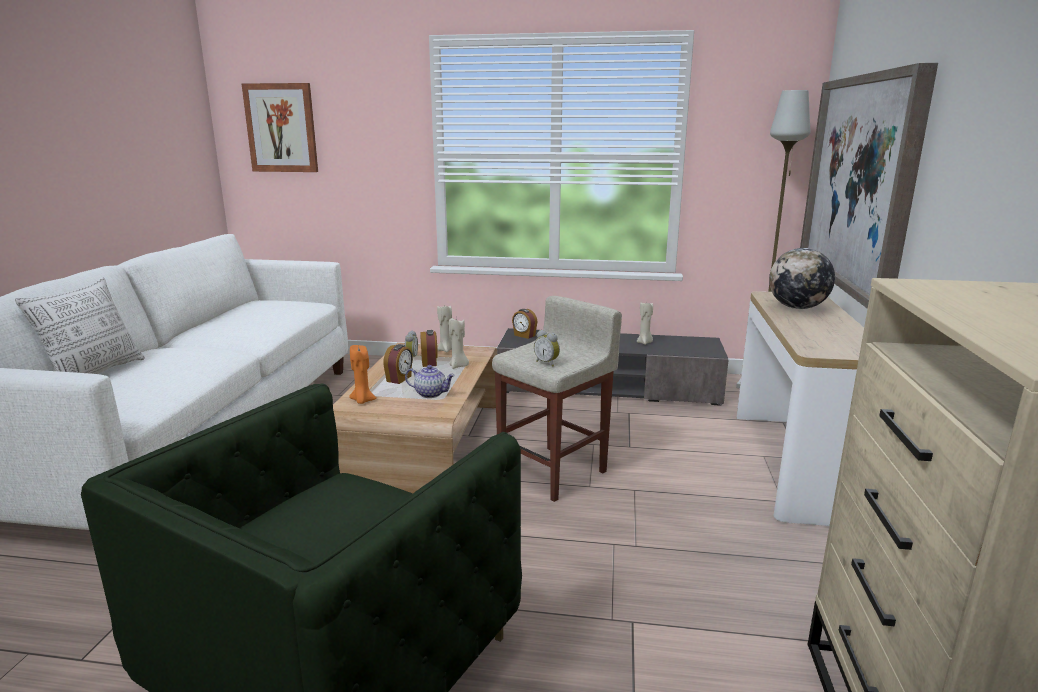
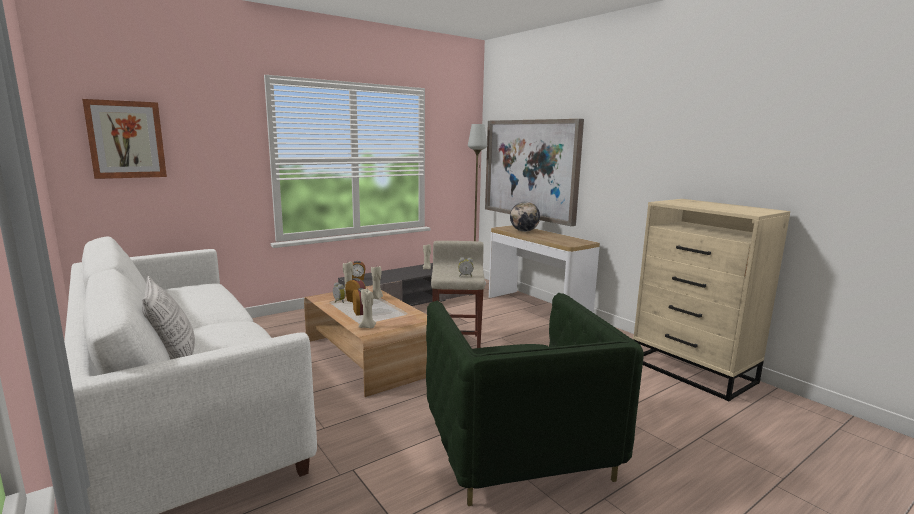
camera: 45 degrees left, 5 degrees down
orange candle [349,345,377,404] -> beige candle [359,289,376,328]
teapot [405,365,455,398] -> none

